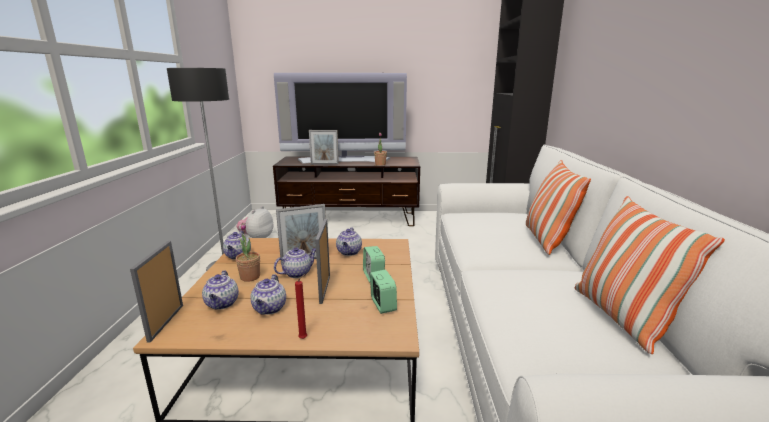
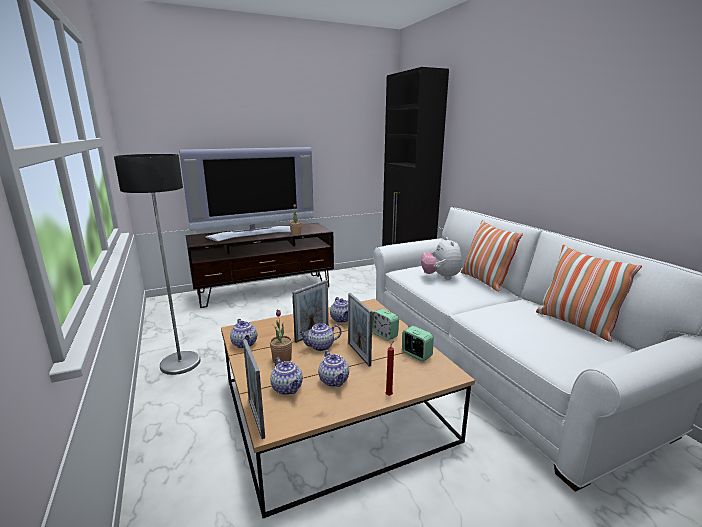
camera: 25 degrees left, 0 degrees up
plush toy [236,206,274,238] -> plush toy moved to [421,237,462,280]
teapot [274,248,316,278] -> teapot turned 135 degrees counterclockwise [299,323,342,351]
picture frame [309,130,339,165] -> none

